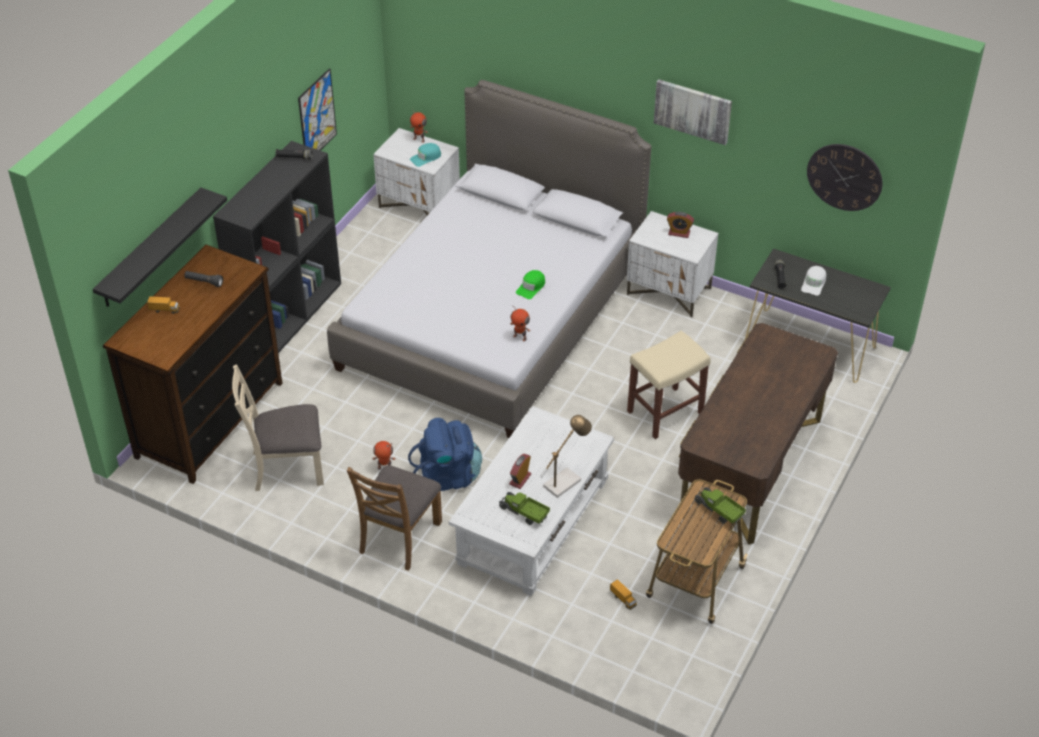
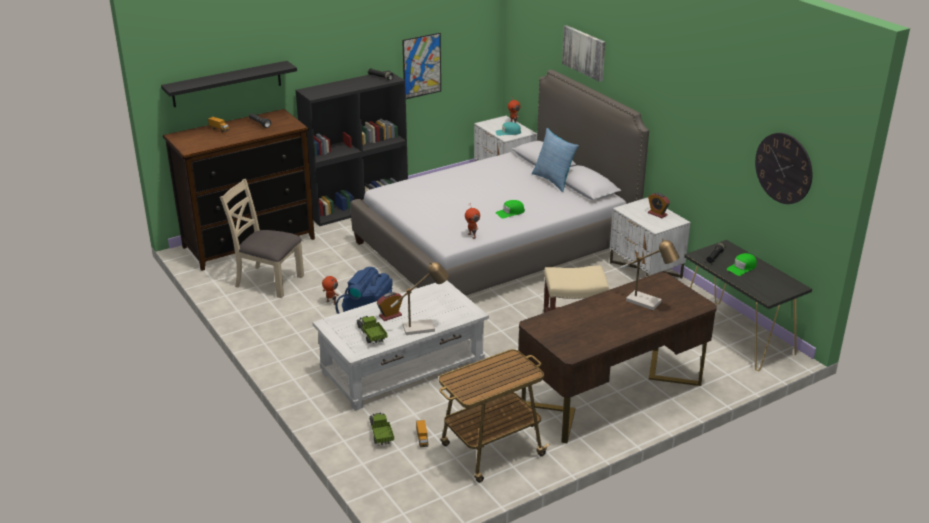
camera: 30 degrees right, 15 degrees down
brown chair [347,466,442,571] -> none
picture [654,79,732,145] -> picture moved to [562,25,606,82]
toy truck [694,487,746,524] -> toy truck moved to [369,413,394,445]
white cap [801,266,826,296] -> green cap [727,253,757,276]
none -> pillow [532,128,579,192]
none -> table lamp [621,238,680,310]

